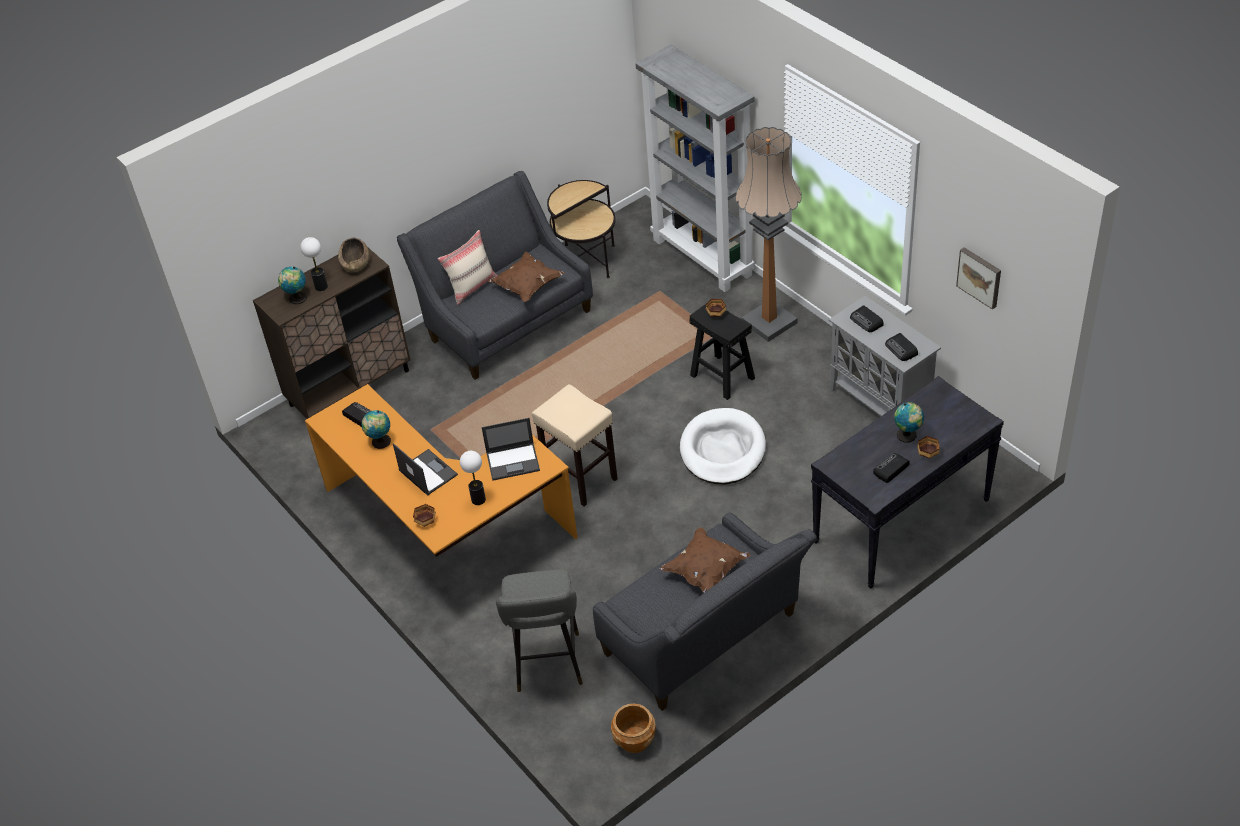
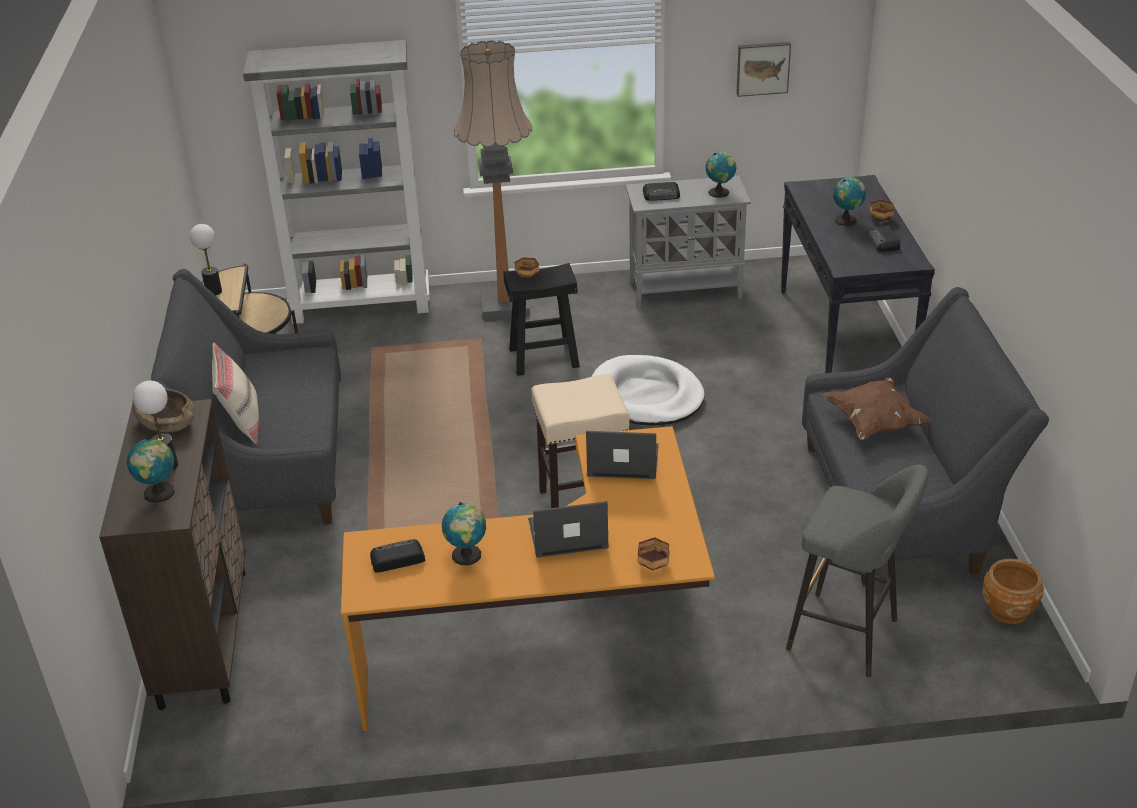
camera: 60 degrees left, 10 degrees down
table lamp [460,451,486,505] -> table lamp moved to [190,224,222,296]
laptop [482,418,540,481] -> laptop turned 105 degrees counterclockwise [586,431,659,479]
brown pillow [488,252,564,302] -> none
radio [885,333,918,361] -> globe [706,152,736,198]

